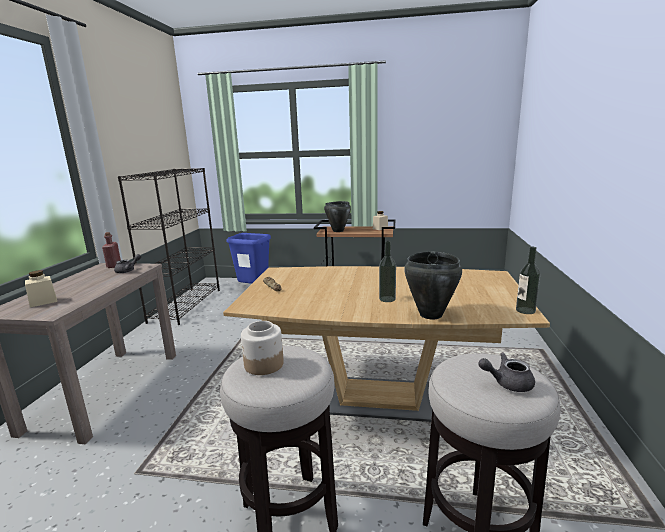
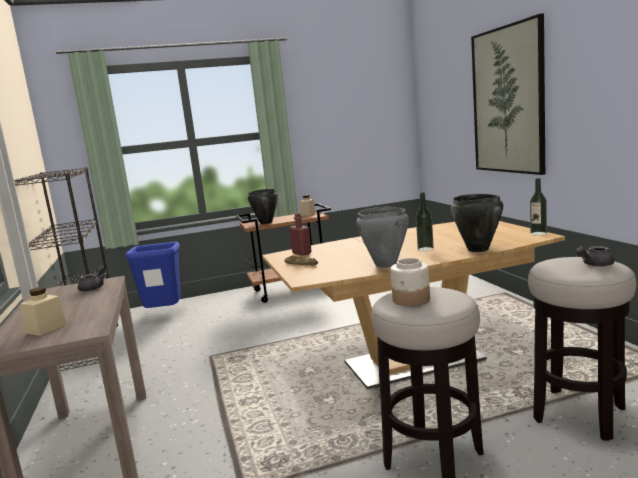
camera: 25 degrees left, 5 degrees down
red bottle [102,232,121,268] -> red bottle moved to [289,213,312,256]
none -> grey cooking pot [356,207,409,268]
none -> picture [471,13,545,175]

